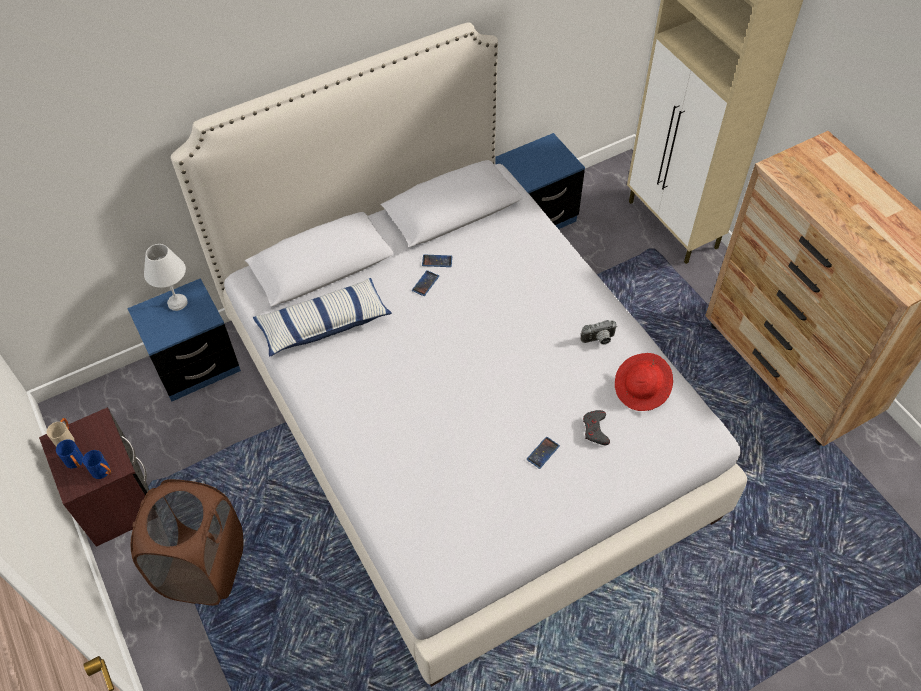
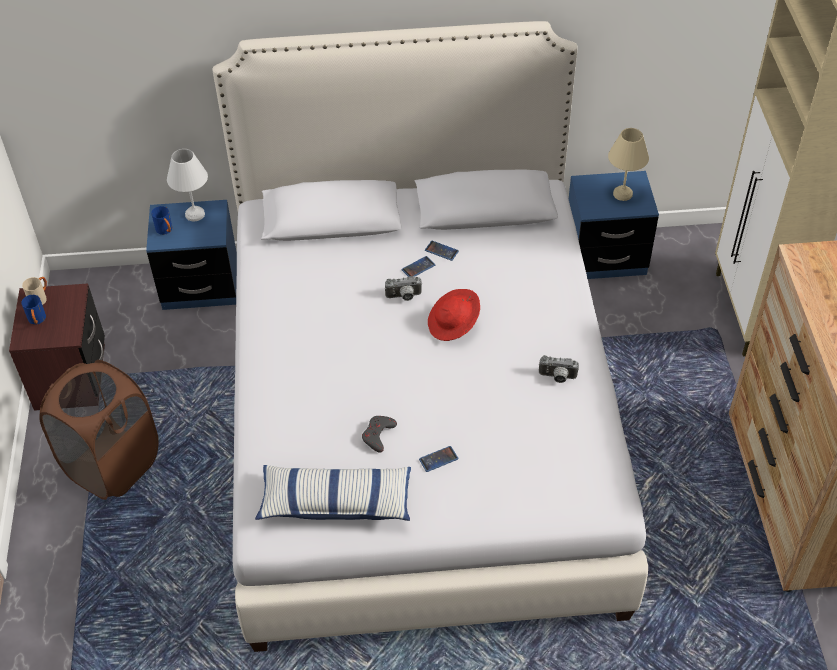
camera: 25 degrees right, 5 degrees down
blue mug [82,450,111,479] -> blue mug moved to [151,206,172,235]
pillow [253,278,392,357] -> pillow moved to [255,465,411,521]
grey game controller [583,410,610,445] -> grey game controller moved to [362,416,397,453]
red hat [615,353,673,411] -> red hat moved to [428,289,480,341]
none -> camera [385,276,422,301]
none -> beige table lamp [608,128,649,201]

